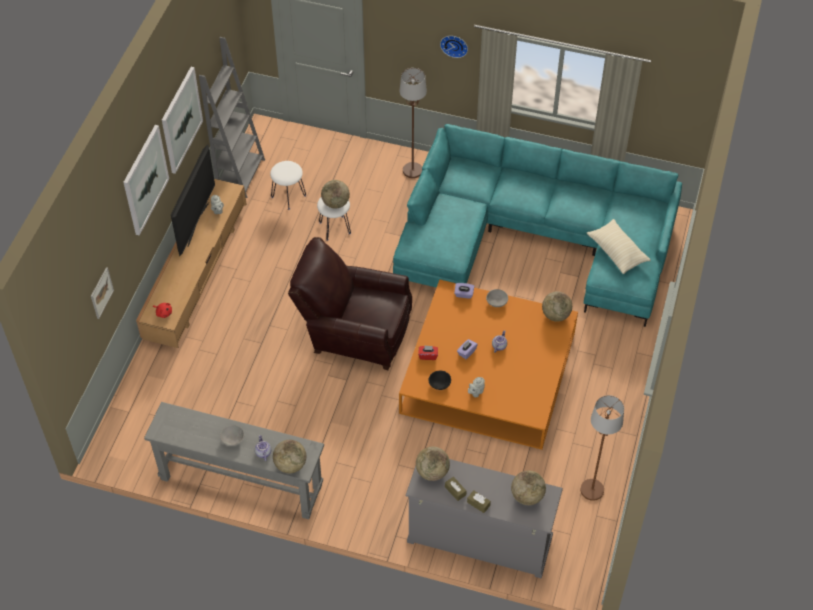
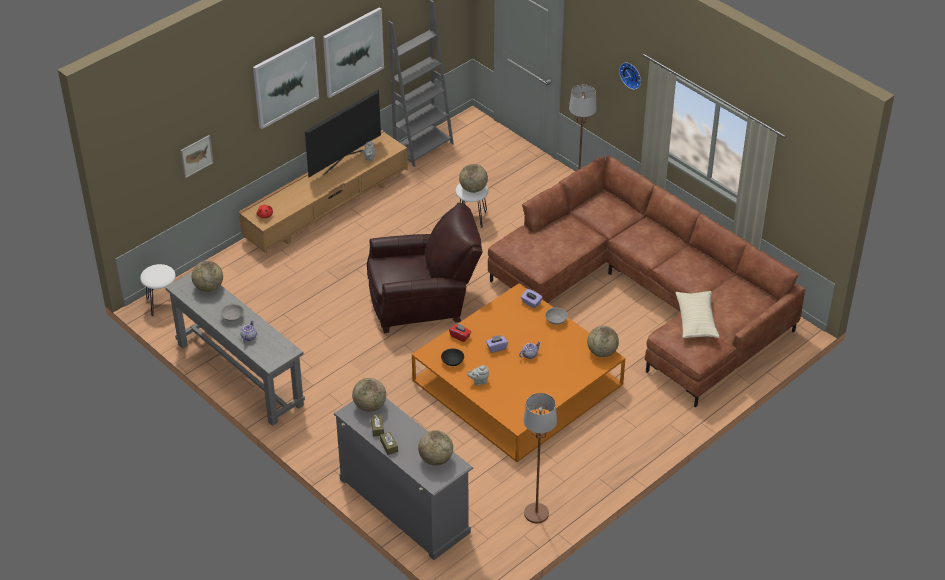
camera: 30 degrees right, 10 degrees down
white stool [270,161,306,210] -> white stool moved to [140,264,176,316]
globe [273,440,306,473] -> globe moved to [192,261,223,292]
brown armchair [288,237,412,370] -> brown armchair turned 120 degrees clockwise [367,203,483,333]
turquoise sofa [393,124,682,327] -> brown sofa [488,156,805,407]

